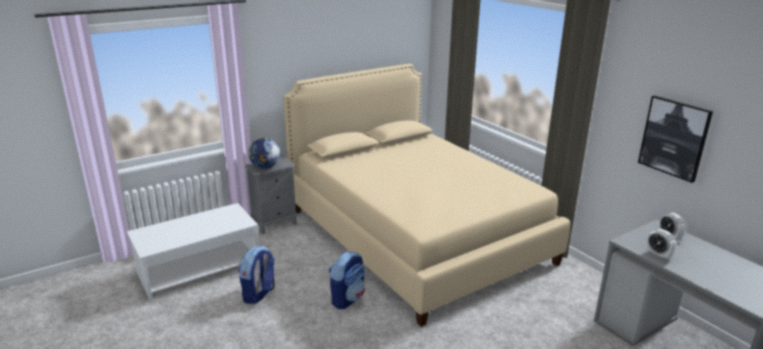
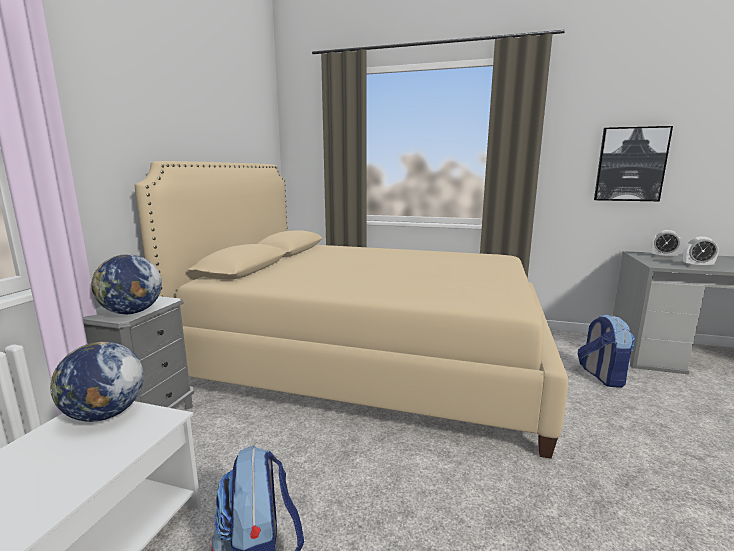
camera: 40 degrees left, 10 degrees down
backpack [329,251,366,309] -> backpack moved to [578,314,636,388]
none -> globe [50,342,144,422]

